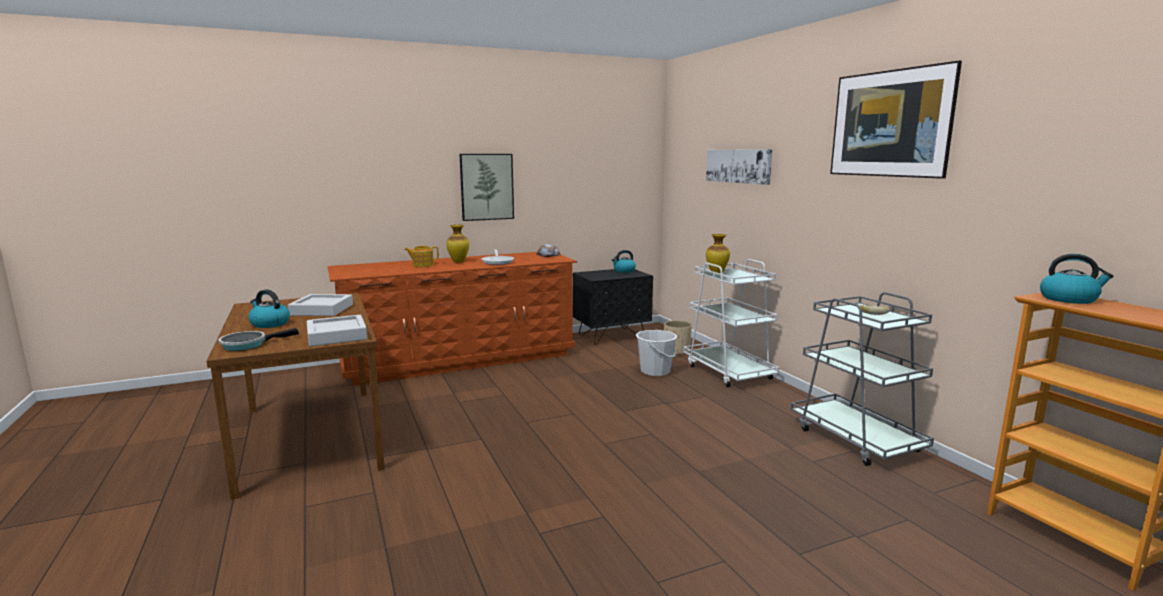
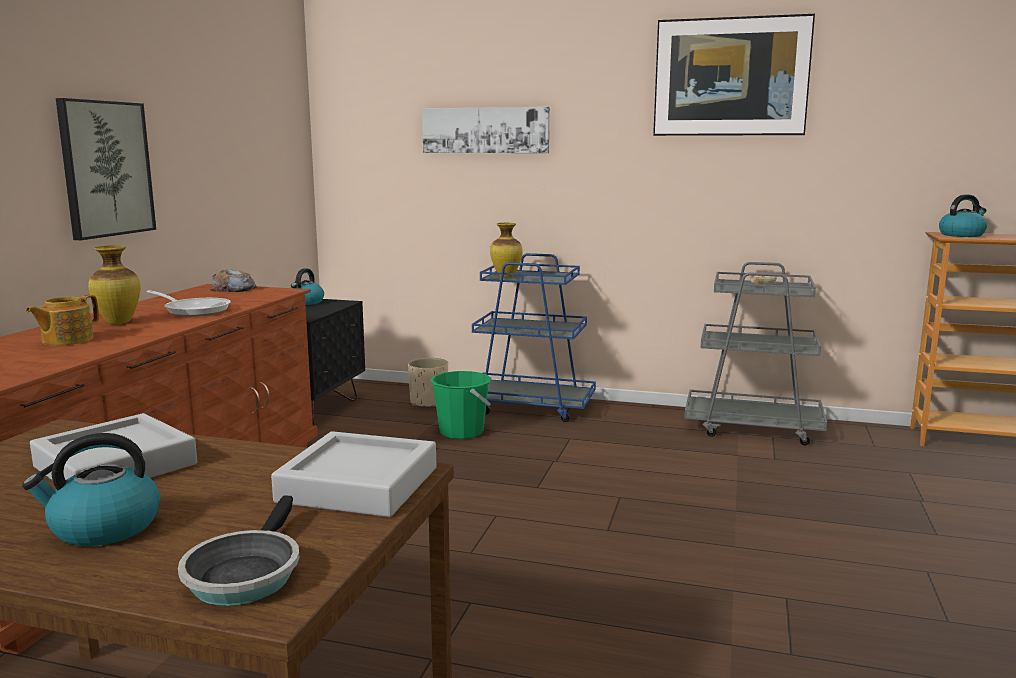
camera: 50 degrees left, 0 degrees up
white bucket [636,330,677,376] -> green bucket [430,371,491,439]
white cart [683,259,779,387] -> blue cart [472,253,596,422]

